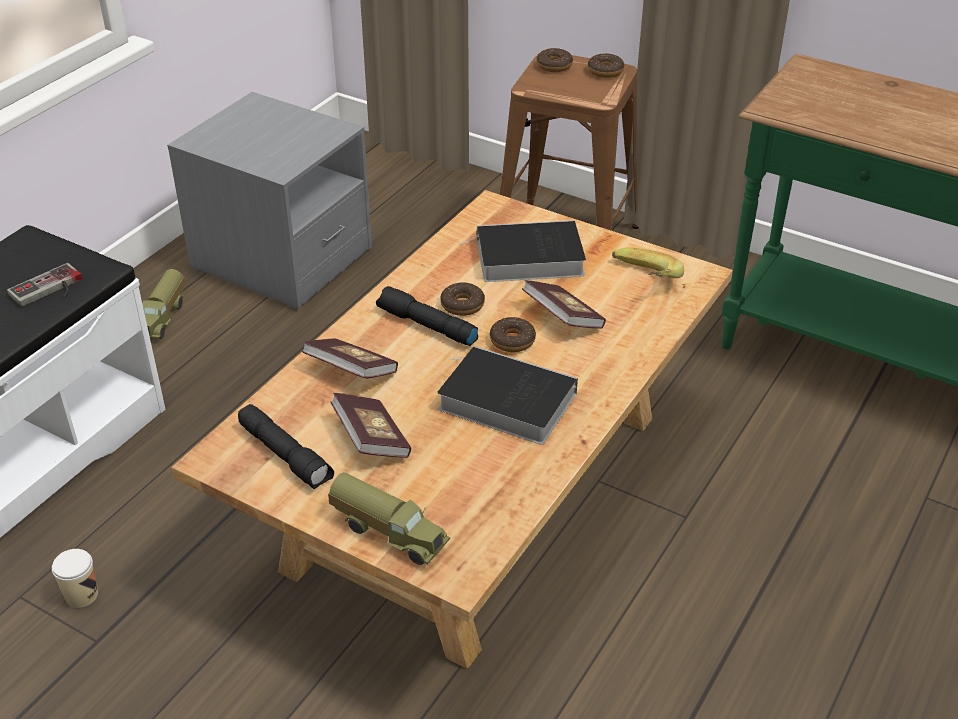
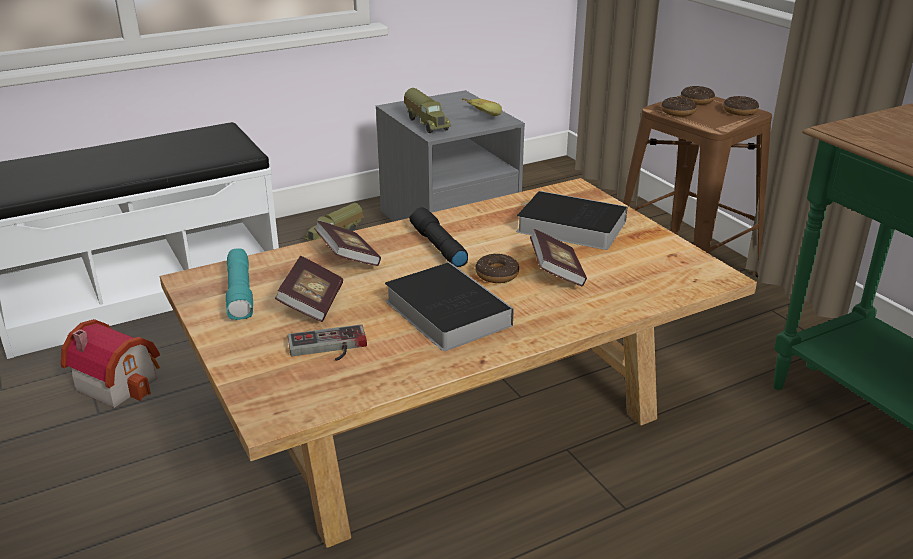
camera: 30 degrees right, 10 degrees down
game controller [7,263,82,307] -> game controller moved to [288,324,367,361]
cup [52,549,98,608] -> toy house [61,319,160,408]
black flashlight [238,404,334,490] -> turquoise flashlight [226,248,253,320]
toy truck [328,472,450,565] -> toy truck moved to [404,88,451,133]
donut [440,283,485,316] -> donut moved to [661,97,697,117]
banana [612,247,684,278] -> banana moved to [462,98,502,116]

